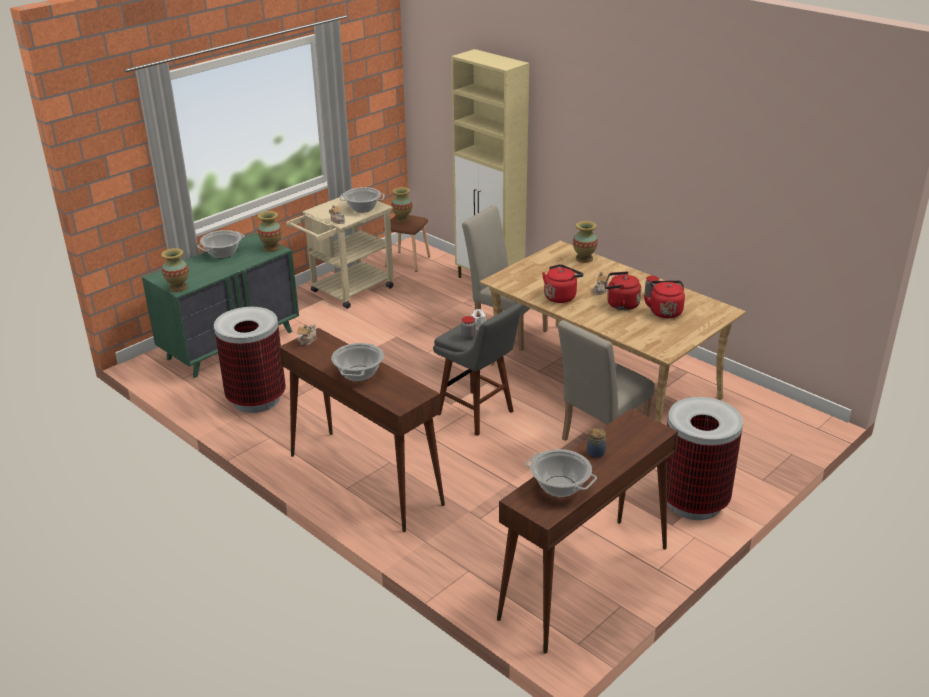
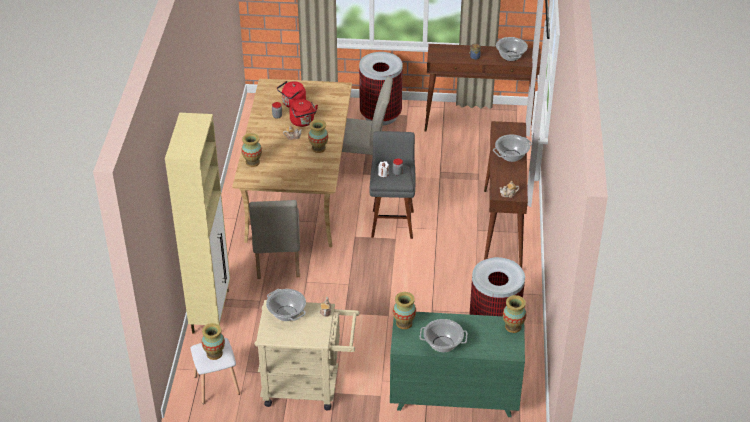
camera: 130 degrees left, 10 degrees up
brown stool [384,215,430,271] -> white stool [191,338,240,404]
red kettle [542,264,584,303] -> vase [308,119,328,153]

